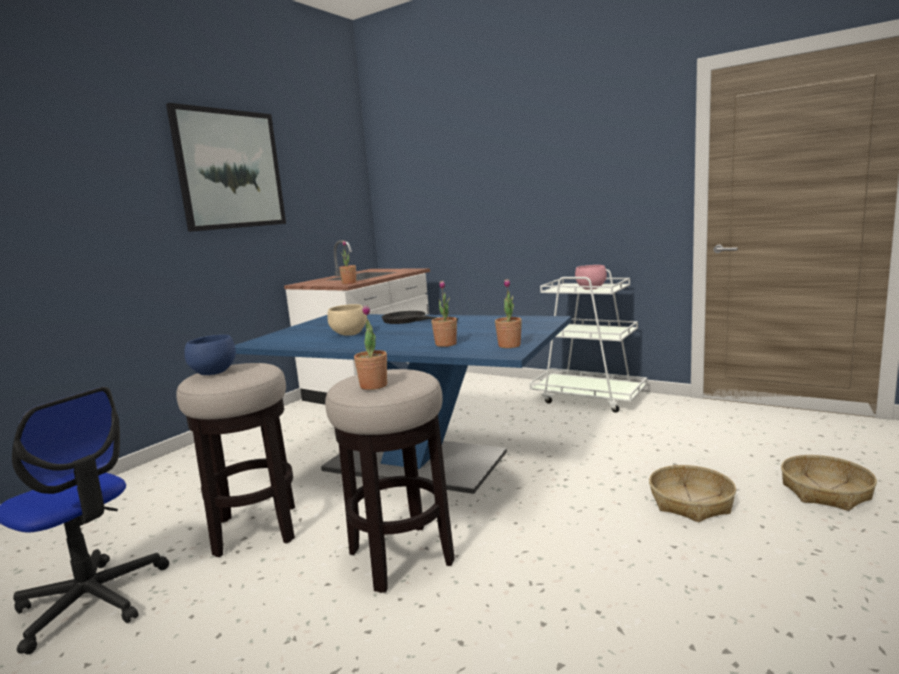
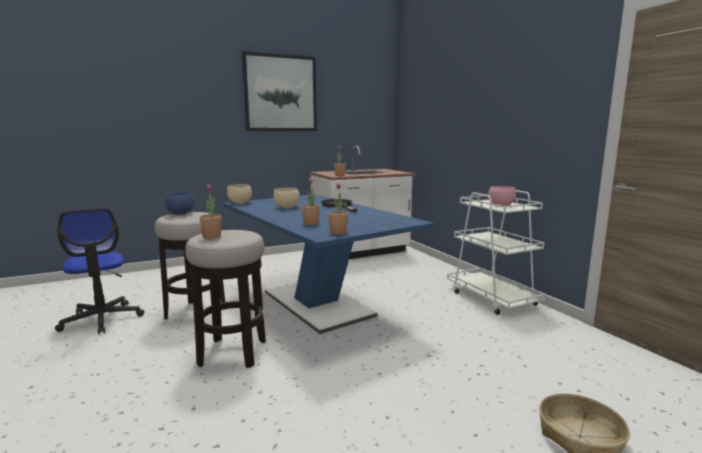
camera: 30 degrees right, 0 degrees up
basket [649,465,736,522] -> none
none -> beige bowl [227,184,252,204]

